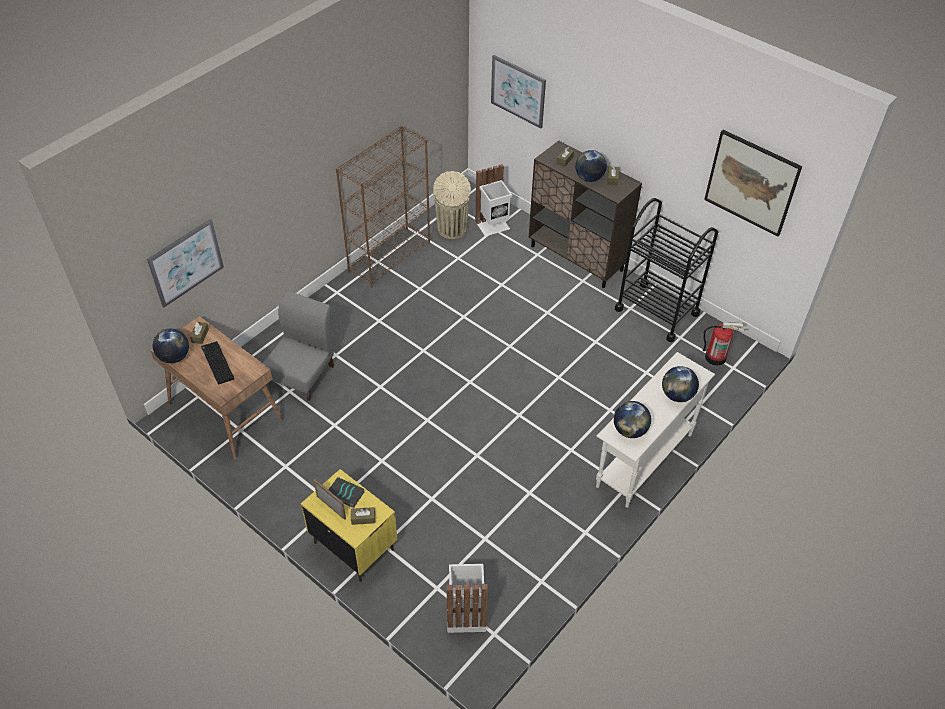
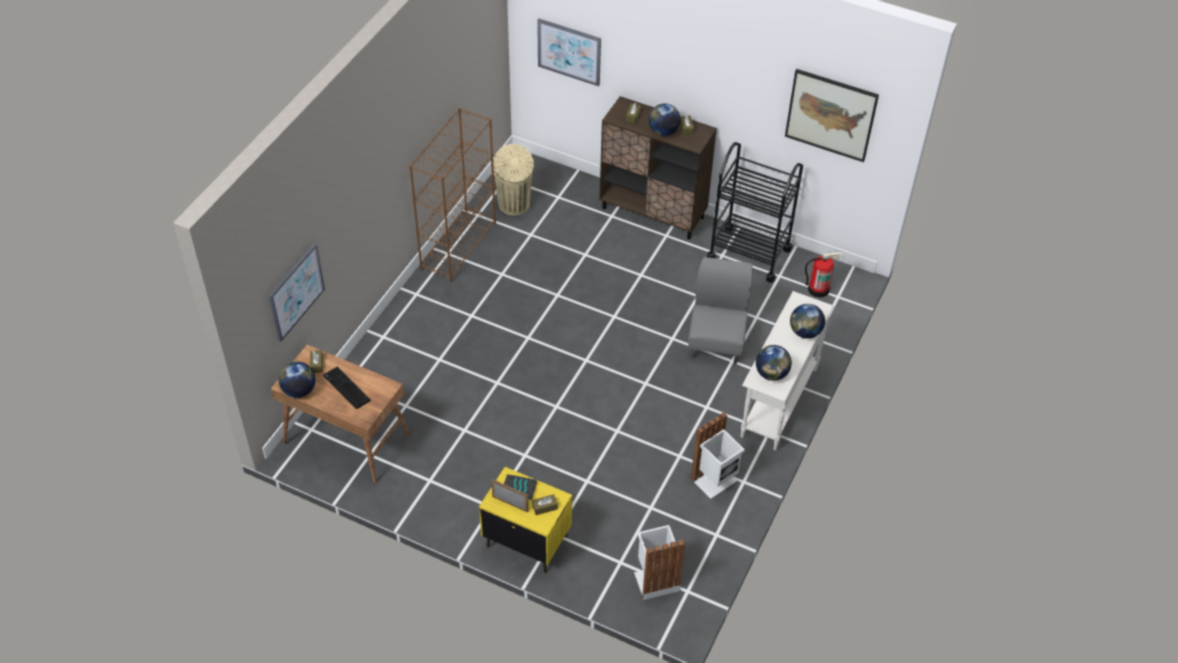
camera: 15 degrees left, 0 degrees up
grey chair [263,291,335,401] -> grey chair moved to [688,257,753,364]
white trash can [475,164,512,236] -> white trash can moved to [690,412,745,499]

